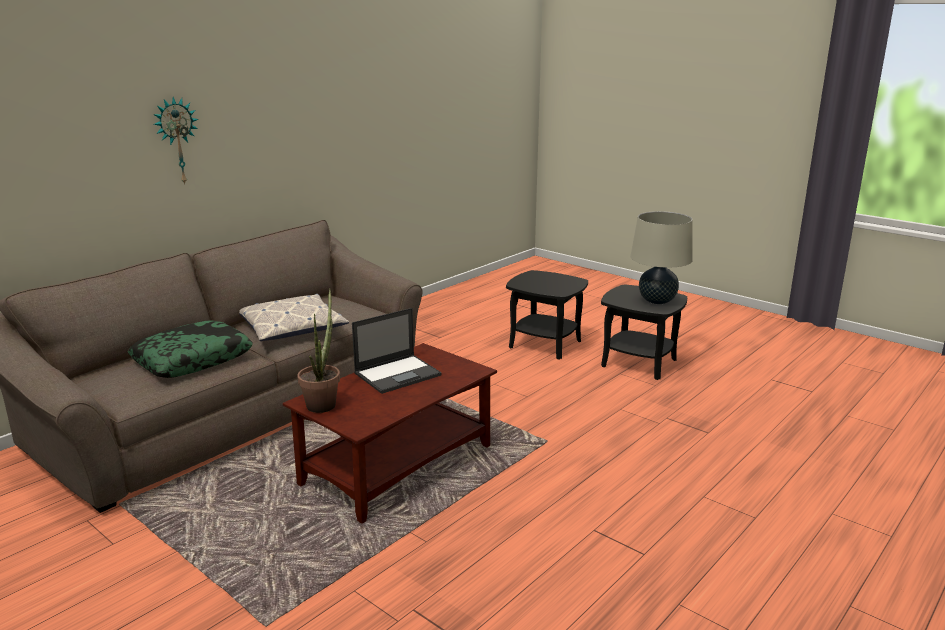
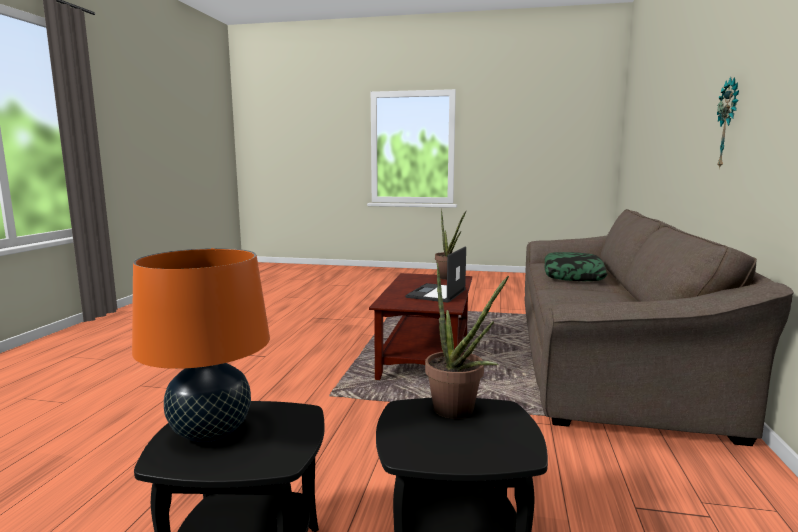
camera: 150 degrees right, 10 degrees down
pillow [239,294,349,341] -> none
beige table lamp [630,211,693,304] -> orange table lamp [132,248,270,442]
none -> potted plant [425,263,509,419]

